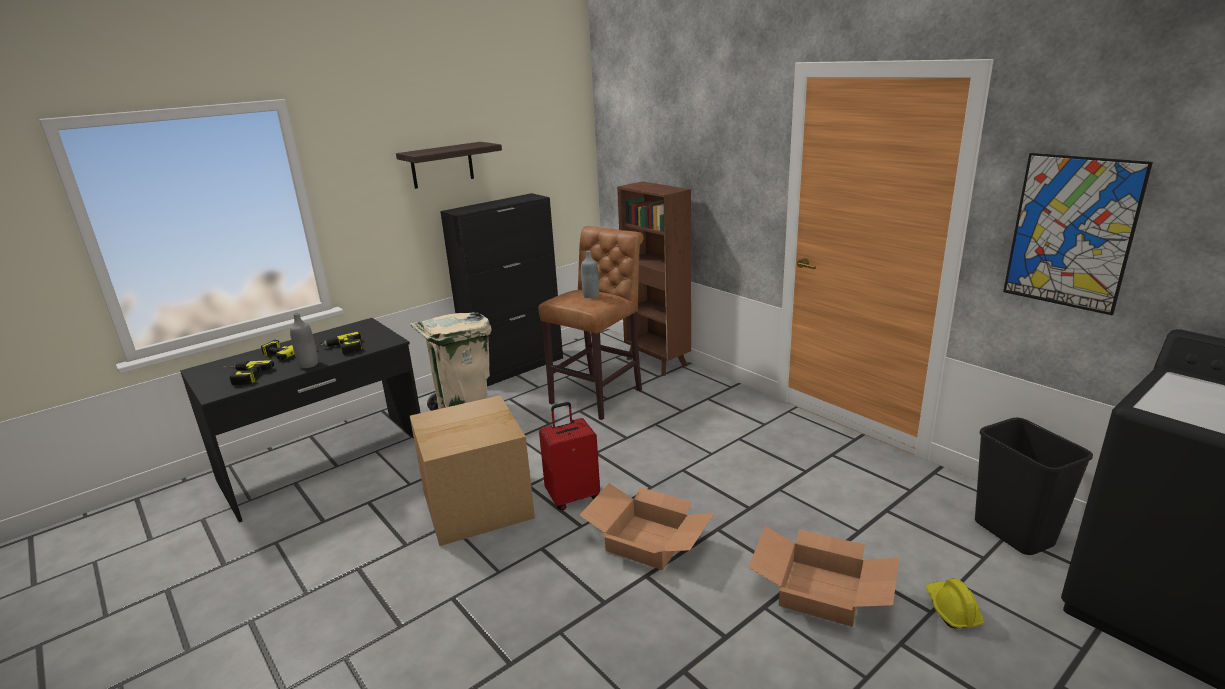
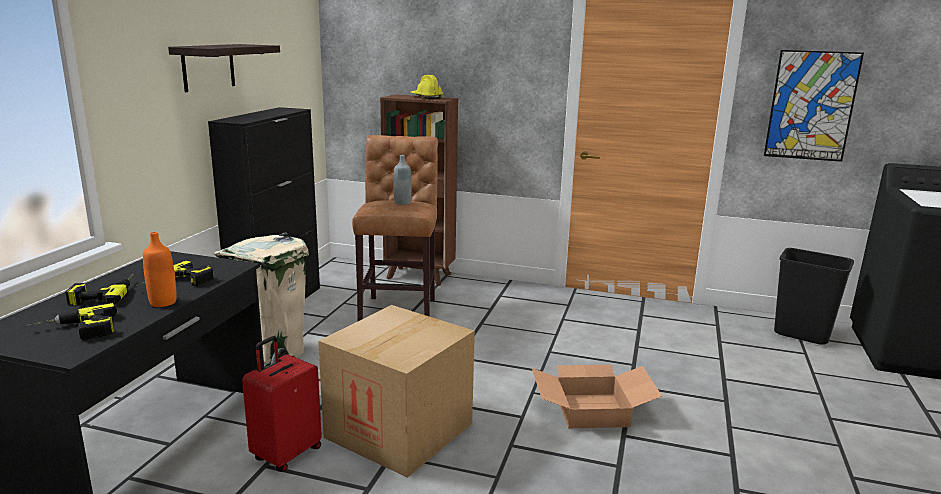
camera: 35 degrees left, 5 degrees down
grey bottle [290,313,318,368] -> orange bottle [143,232,177,307]
red suitcase [539,402,600,510] -> red suitcase moved to [242,336,322,472]
cardboard box [748,526,899,627] -> none
yellow hard hat [926,578,984,628] -> yellow hard hat moved to [411,75,444,99]

